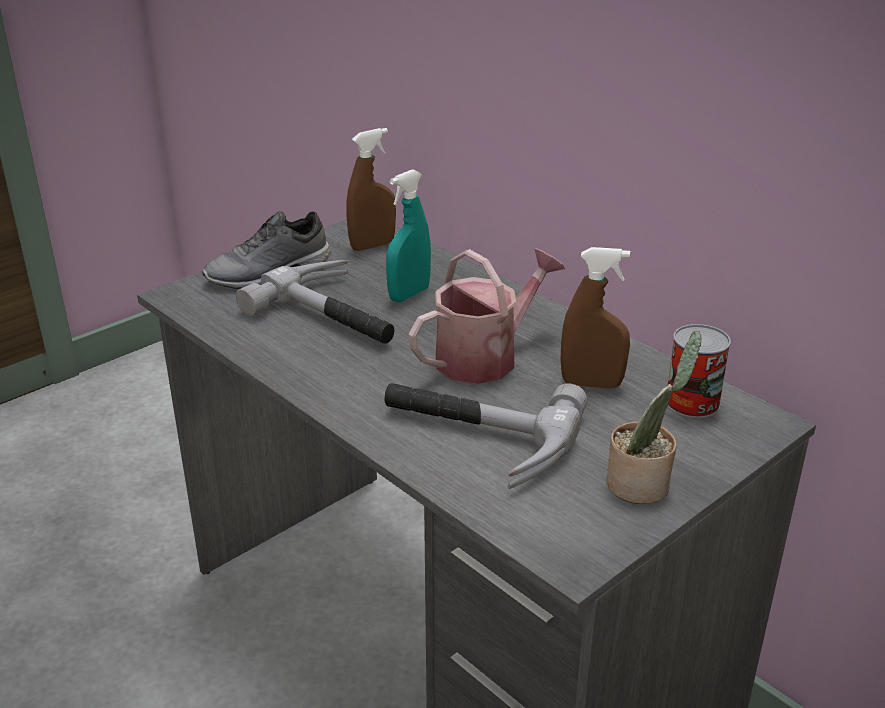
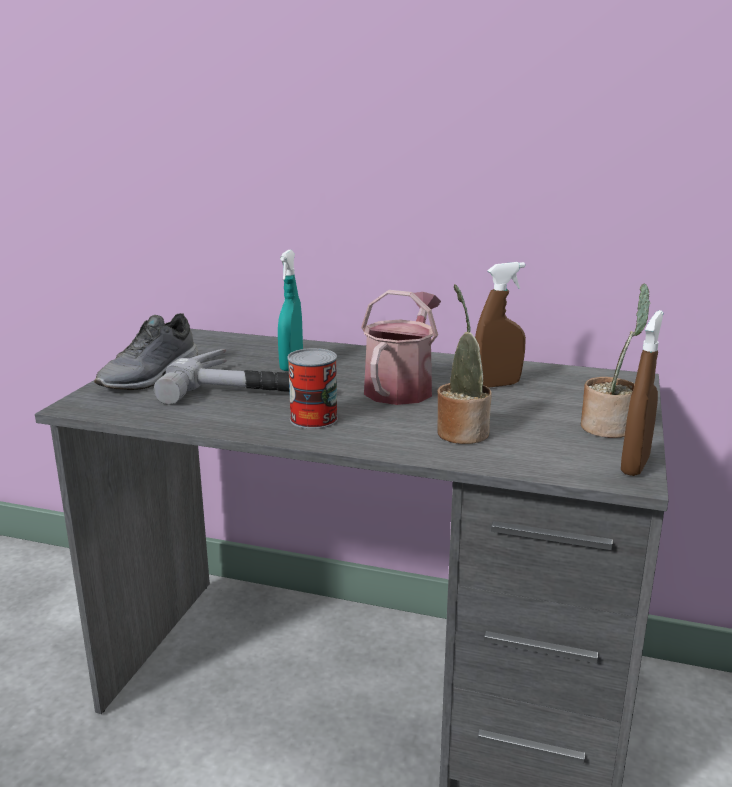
camera: 30 degrees left, 10 degrees down
brown spray bottle [346,128,396,251] -> brown spray bottle moved to [621,310,663,476]
hammer [385,383,587,489] -> potted plant [437,284,492,444]
can [668,324,731,418] -> can moved to [287,348,338,429]

